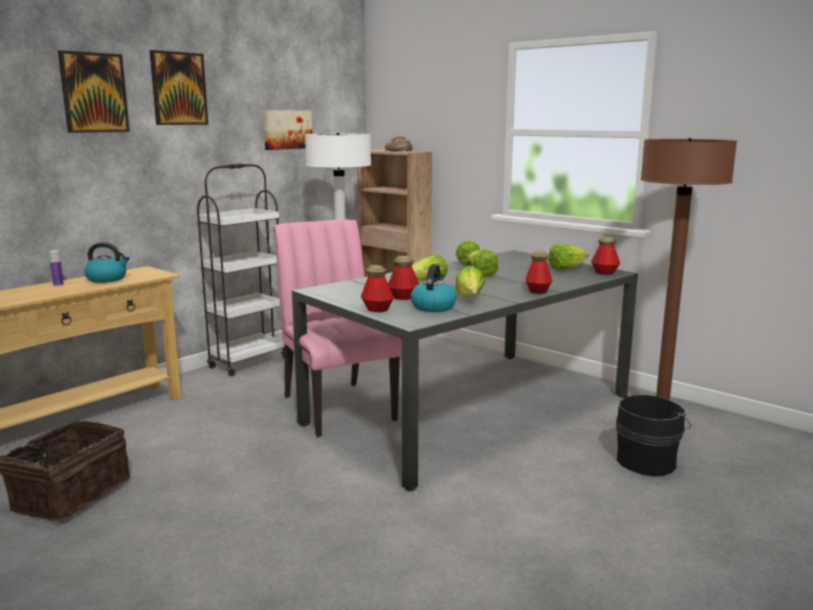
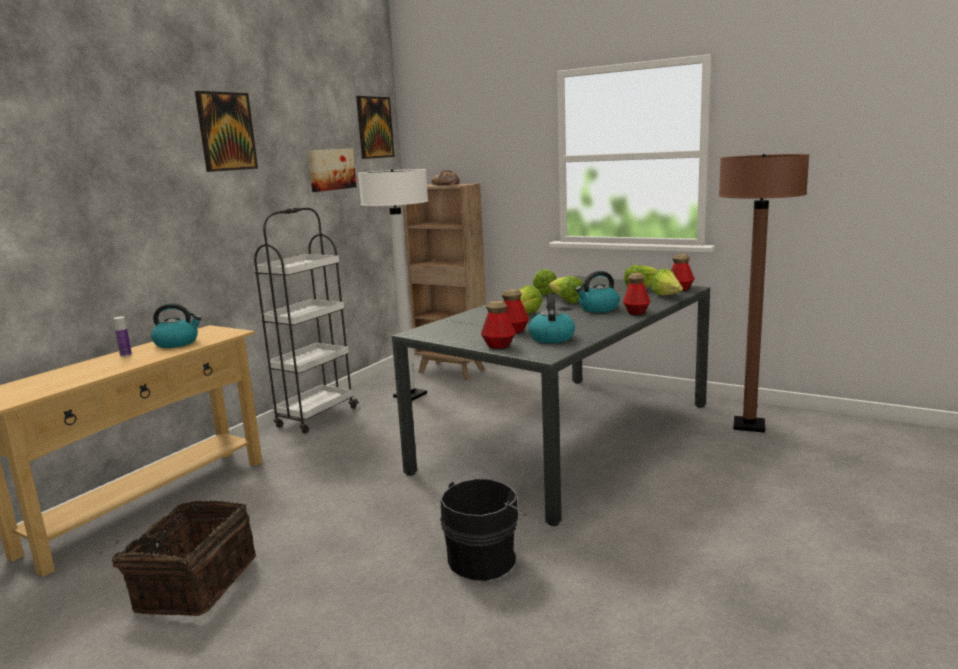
camera: 10 degrees left, 0 degrees up
picture [58,50,130,133] -> picture moved to [356,96,395,159]
pink chair [273,219,402,437] -> none
lettuce [455,266,485,297] -> lettuce moved to [651,269,683,296]
black bucket [616,394,691,477] -> black bucket moved to [440,479,526,581]
none -> kettle [575,271,620,312]

